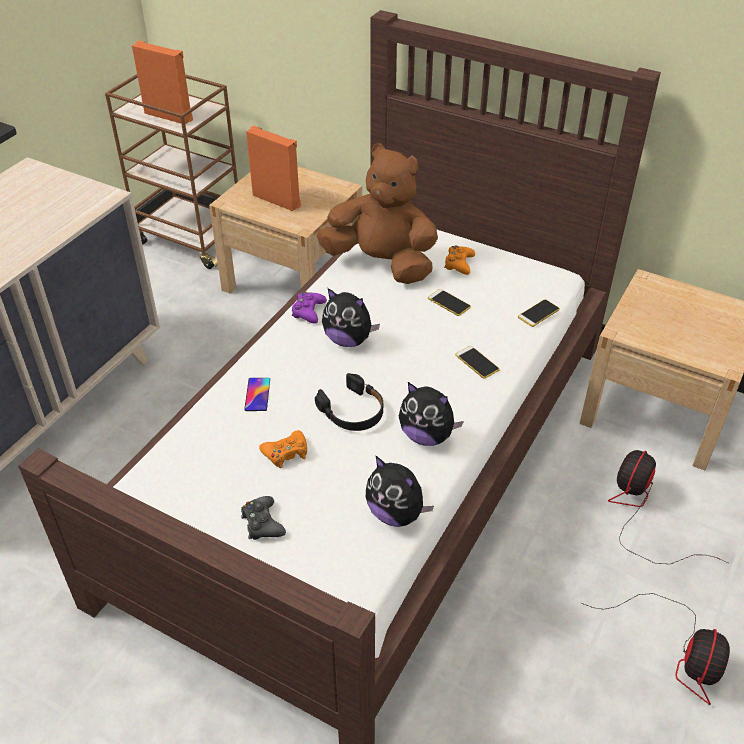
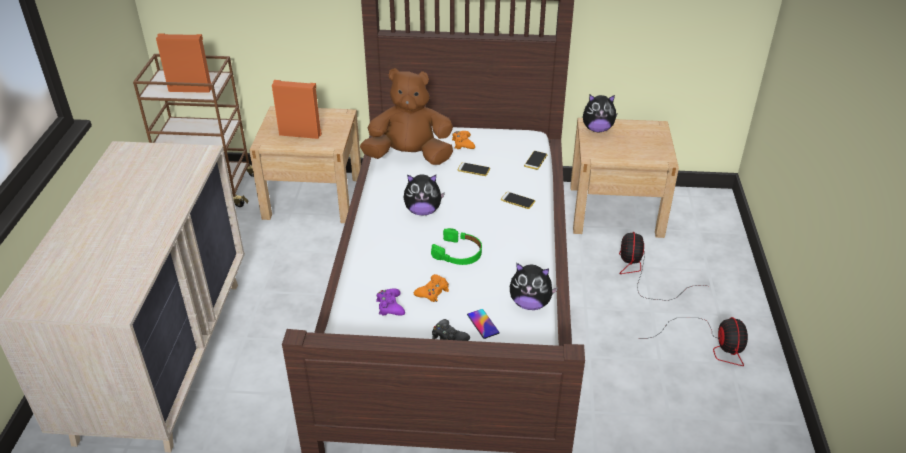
camera: 25 degrees left, 5 degrees down
phone [244,378,270,411] -> phone moved to [467,309,500,339]
purple game controller [292,291,327,324] -> purple game controller moved to [376,289,405,316]
black headphones [315,373,383,431] -> green headphones [431,228,482,265]
plush toy [399,382,464,446] -> plush toy moved to [583,95,618,132]

